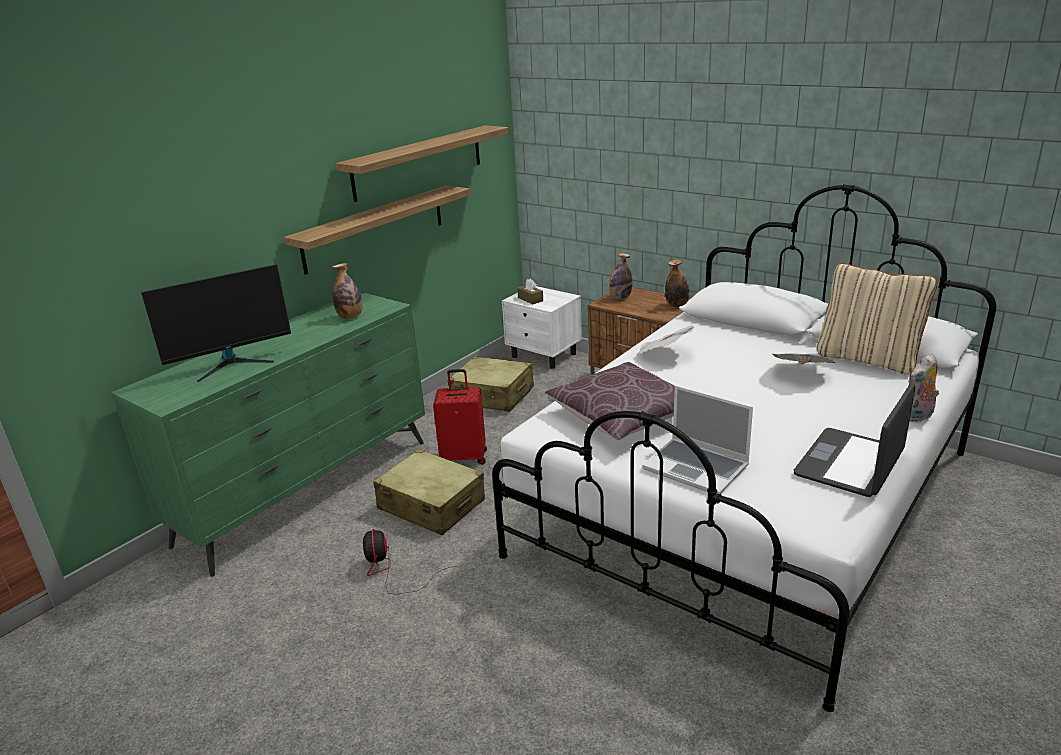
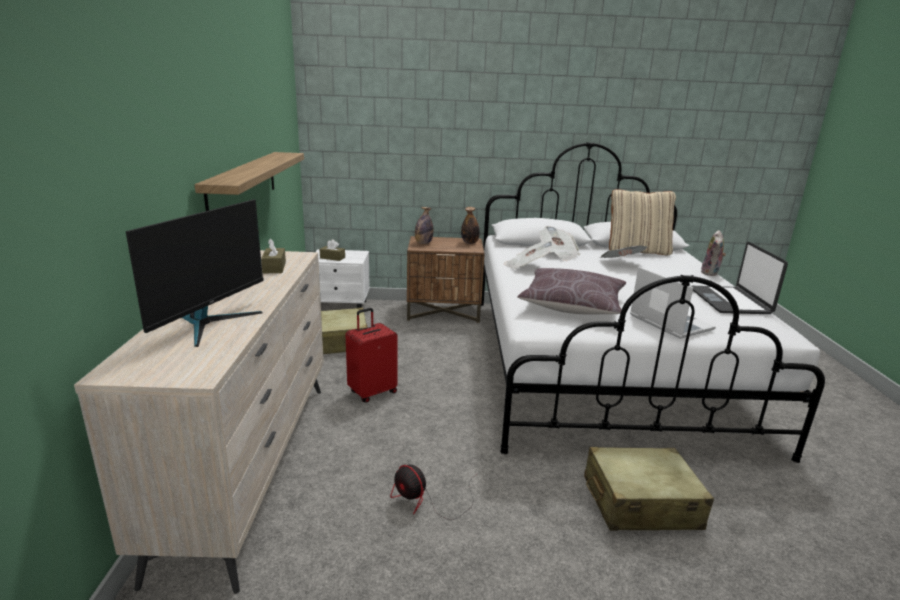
camera: 40 degrees left, 5 degrees down
green dresser [111,292,425,577] -> beige dresser [74,250,324,594]
bottle [332,263,362,319] -> brown tissue box [261,238,286,273]
shelf [335,125,509,202] -> none
beige suitcase [373,449,485,535] -> beige suitcase moved to [584,447,714,531]
laptop [642,385,753,494] -> laptop turned 120 degrees counterclockwise [630,267,716,339]
none -> newspaper [539,226,580,261]

